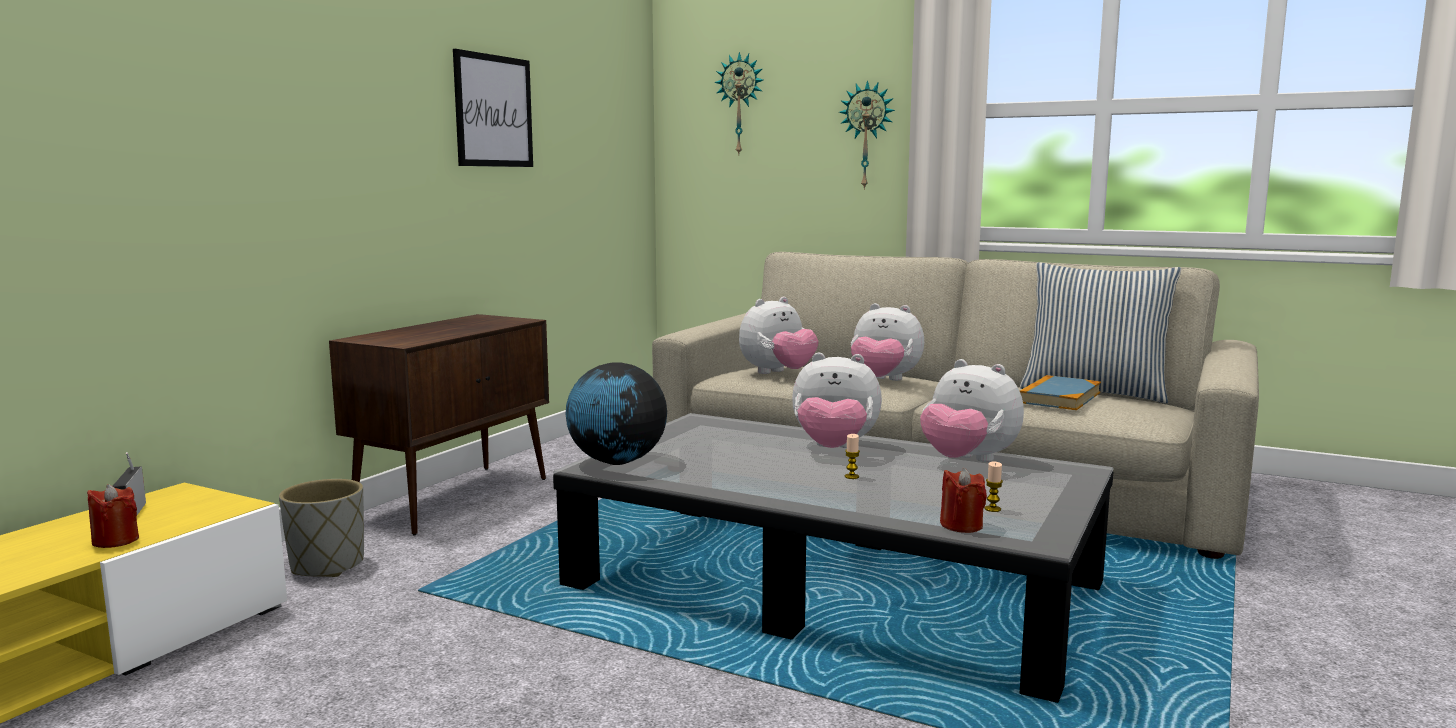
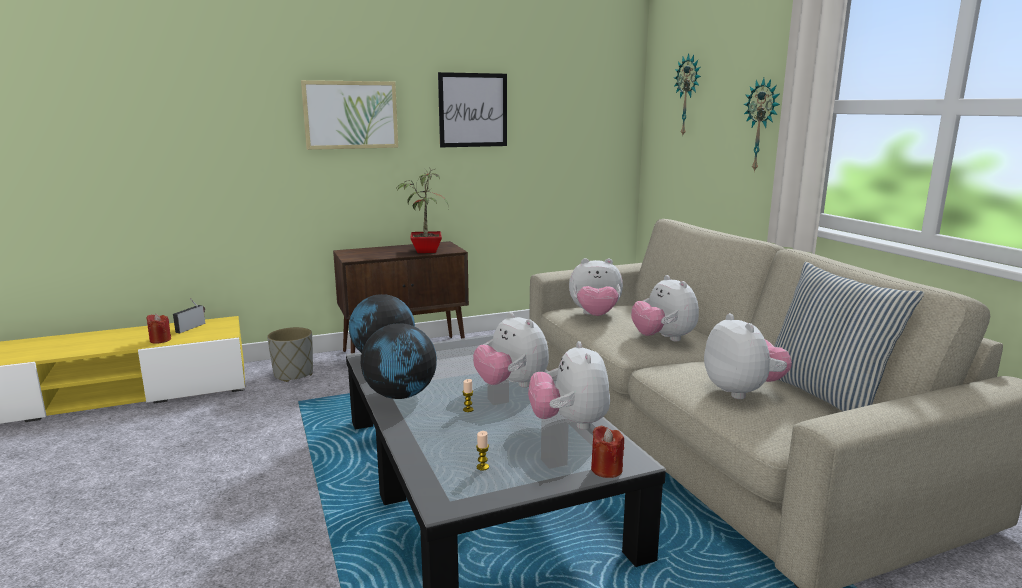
camera: 40 degrees right, 5 degrees up
red candle [940,468,987,533] -> red candle moved to [591,425,624,478]
book [1020,375,1101,410] -> plush toy [704,313,792,399]
none -> picture [301,80,398,150]
none -> globe [361,323,437,399]
none -> potted plant [396,169,449,253]

